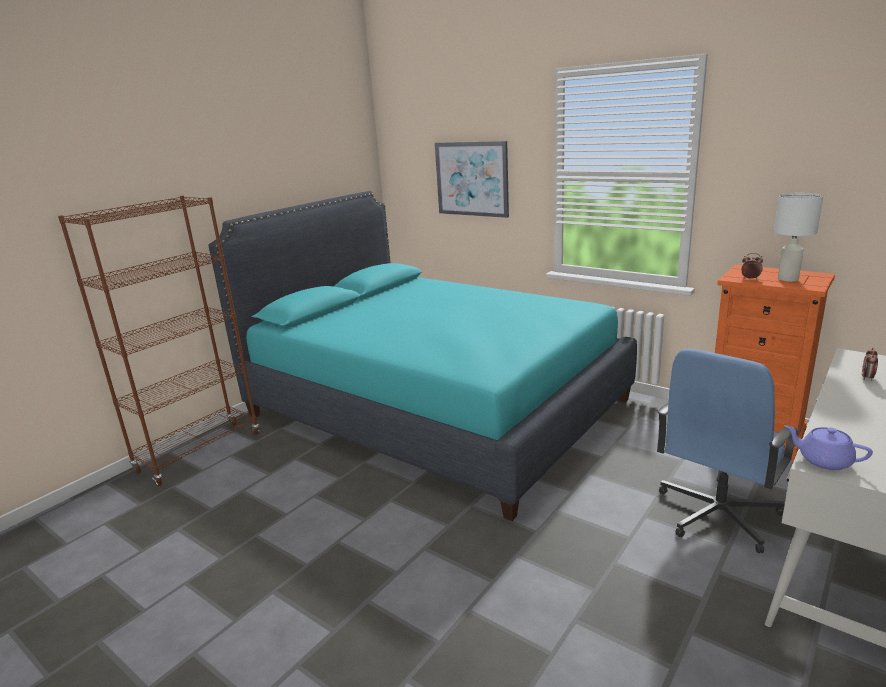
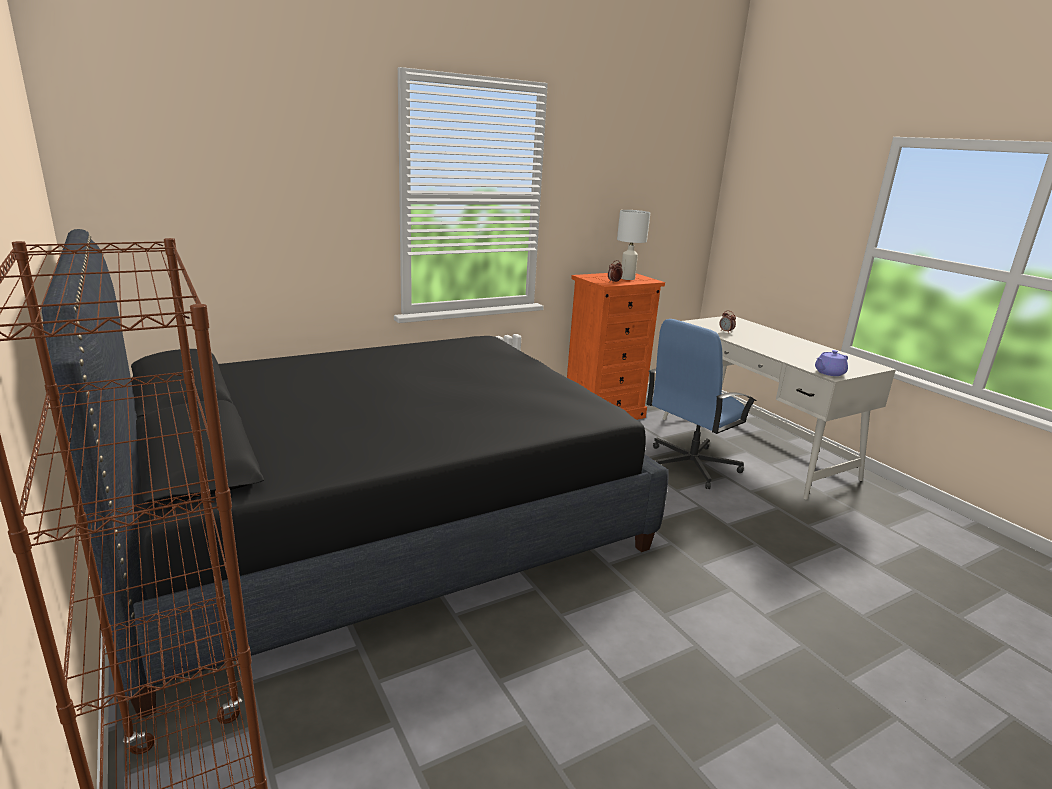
camera: 70 degrees left, 0 degrees up
turquoise bed [208,191,637,521] -> black bed [41,229,669,719]
picture [435,141,509,218] -> none
blue office chair [657,348,801,553] -> blue office chair turned 75 degrees clockwise [647,319,756,489]

